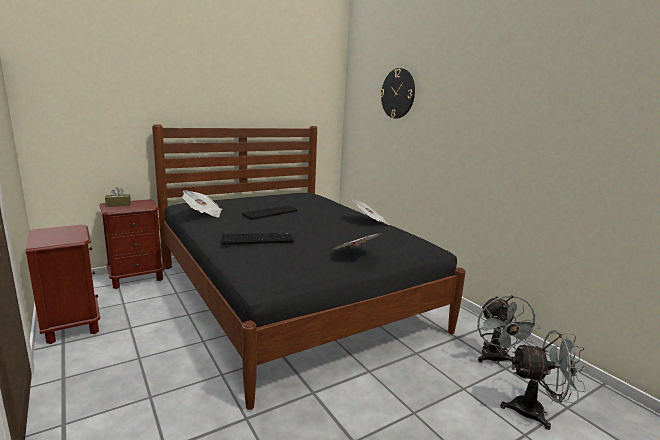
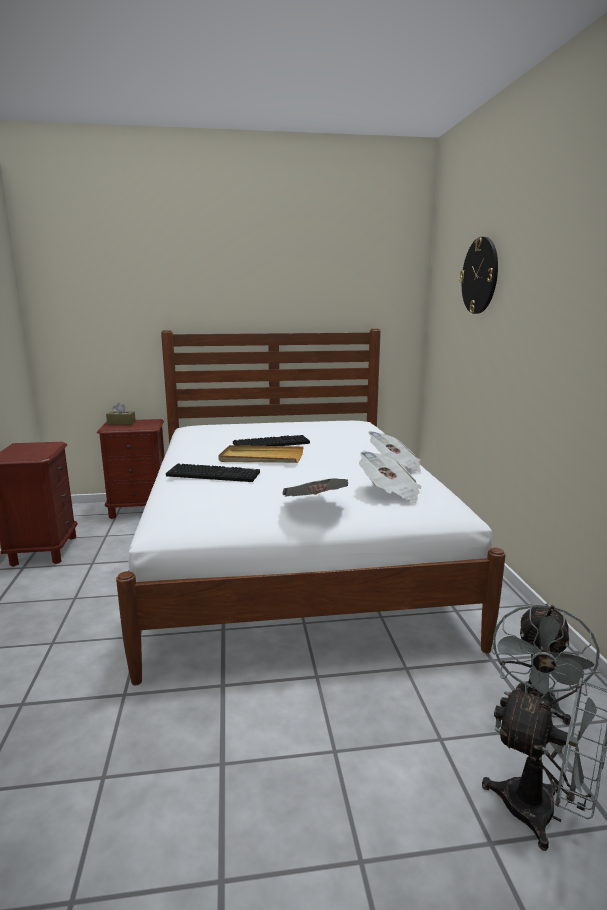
camera: 25 degrees right, 0 degrees up
black bed [152,124,466,410] -> white bed [116,329,506,685]
newspaper [182,190,222,217] -> newspaper moved to [359,451,421,503]
none -> beige tray [218,445,304,463]

